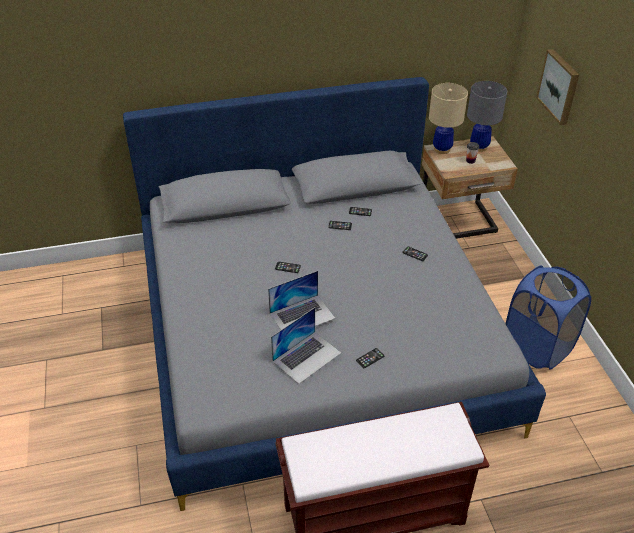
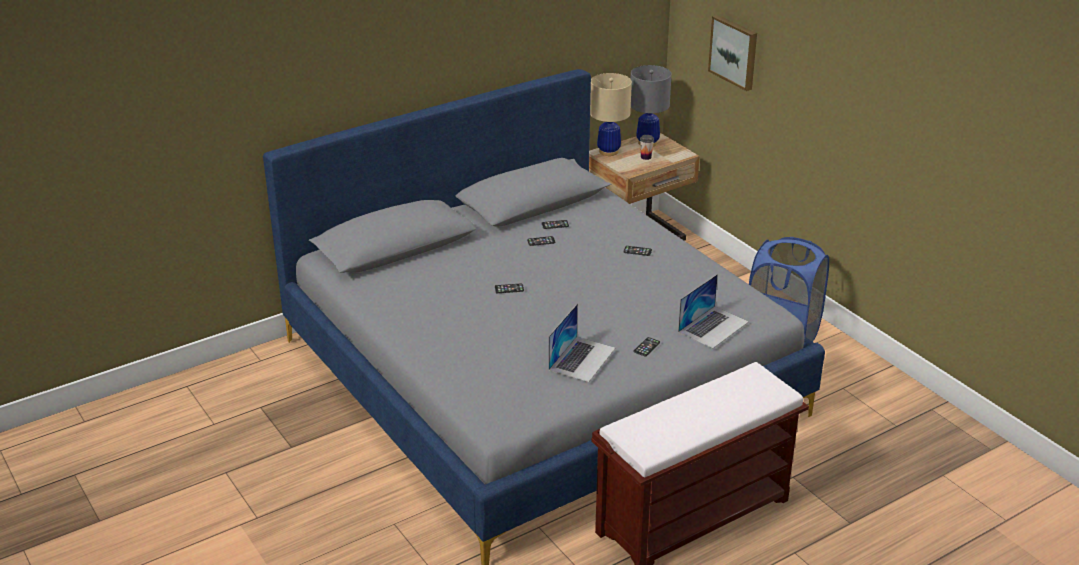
camera: 20 degrees left, 10 degrees down
laptop [268,271,335,330] -> laptop moved to [678,274,749,349]

